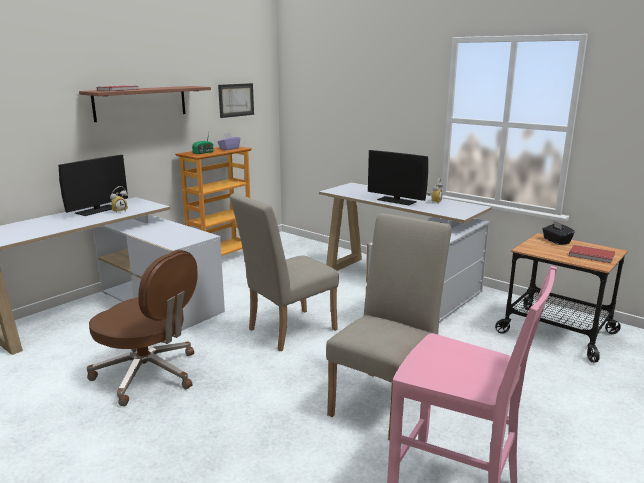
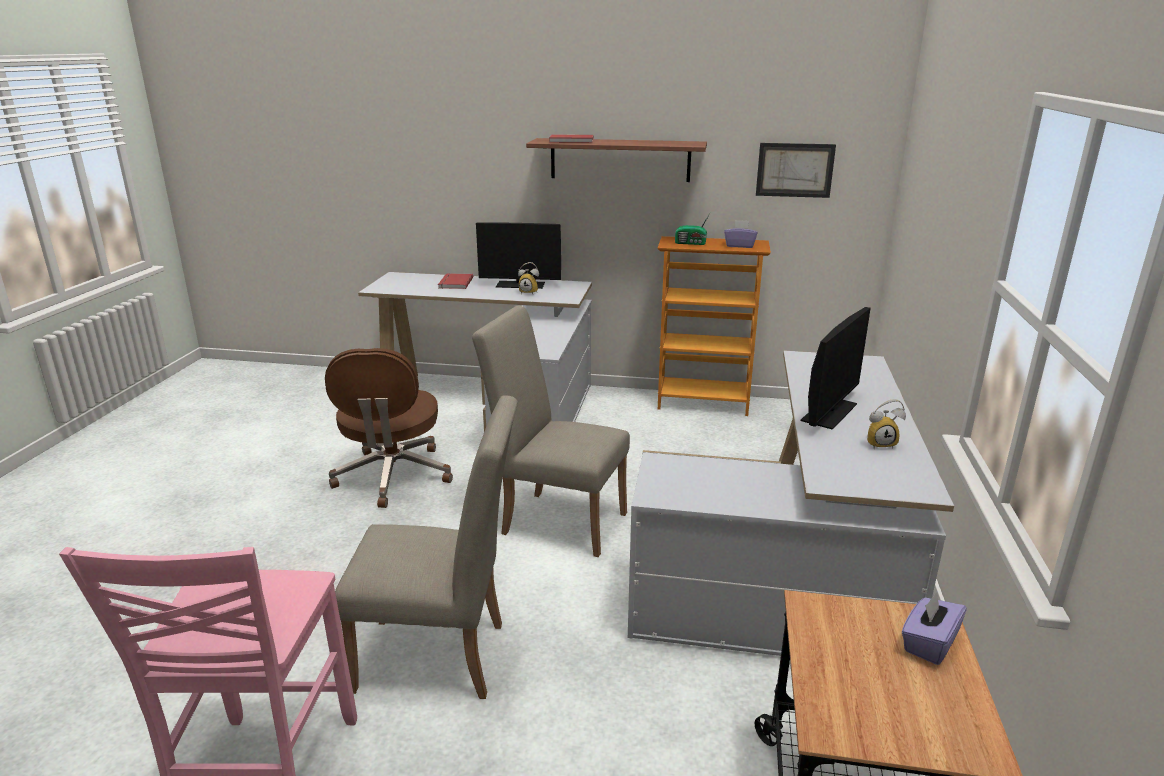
camera: 60 degrees right, 5 degrees up
monitor [368,150,428,205] -> monitor turned 150 degrees counterclockwise [801,307,871,430]
black tissue box [542,220,575,245] -> purple tissue box [902,592,967,665]
red book [569,245,615,263] -> red book moved to [438,273,473,289]

